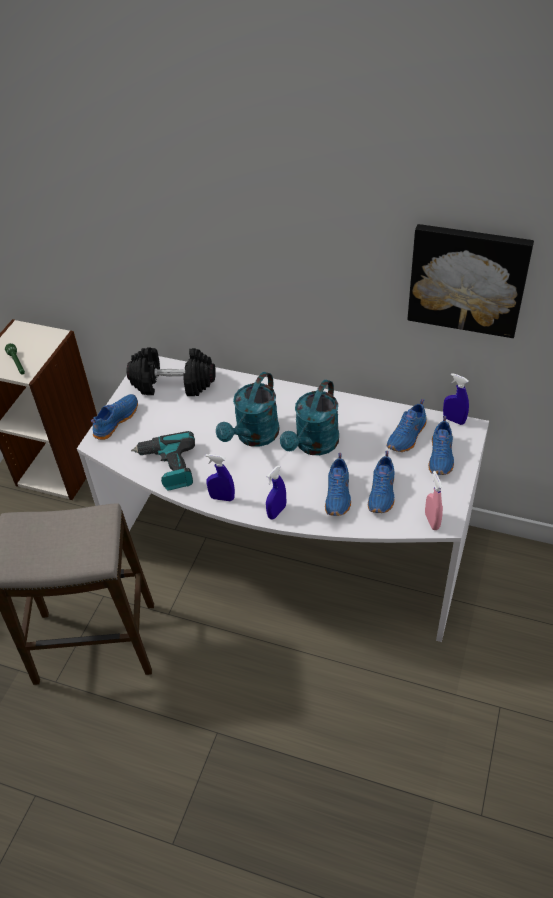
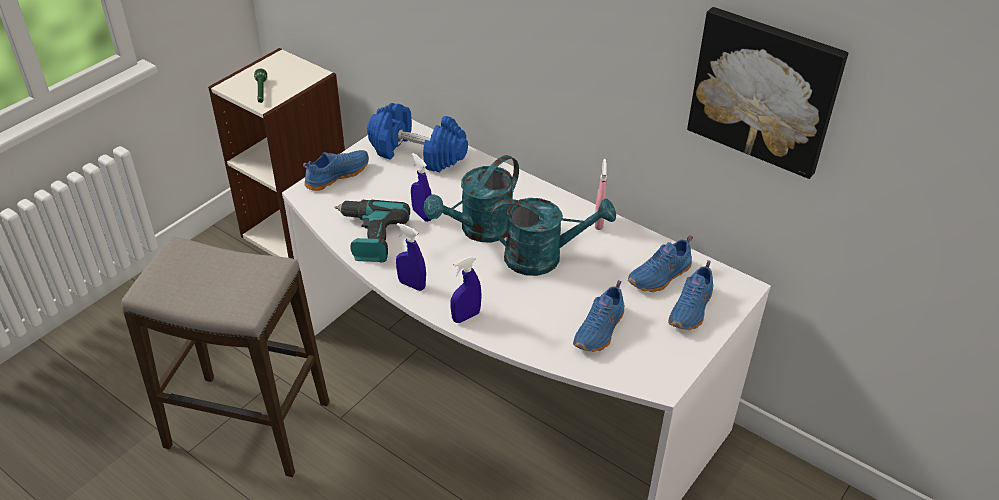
camera: 15 degrees right, 5 degrees down
black dumbbell [127,347,216,396] -> blue dumbbell [367,103,468,172]
turquoise watering can [280,380,339,455] -> turquoise watering can turned 135 degrees counterclockwise [490,198,616,276]
blue shoe [325,453,351,516] -> none
pink spray bottle [425,471,443,530] -> pink spray bottle moved to [595,159,607,230]
blue spray bottle [443,373,469,425] -> blue spray bottle moved to [411,153,432,222]

